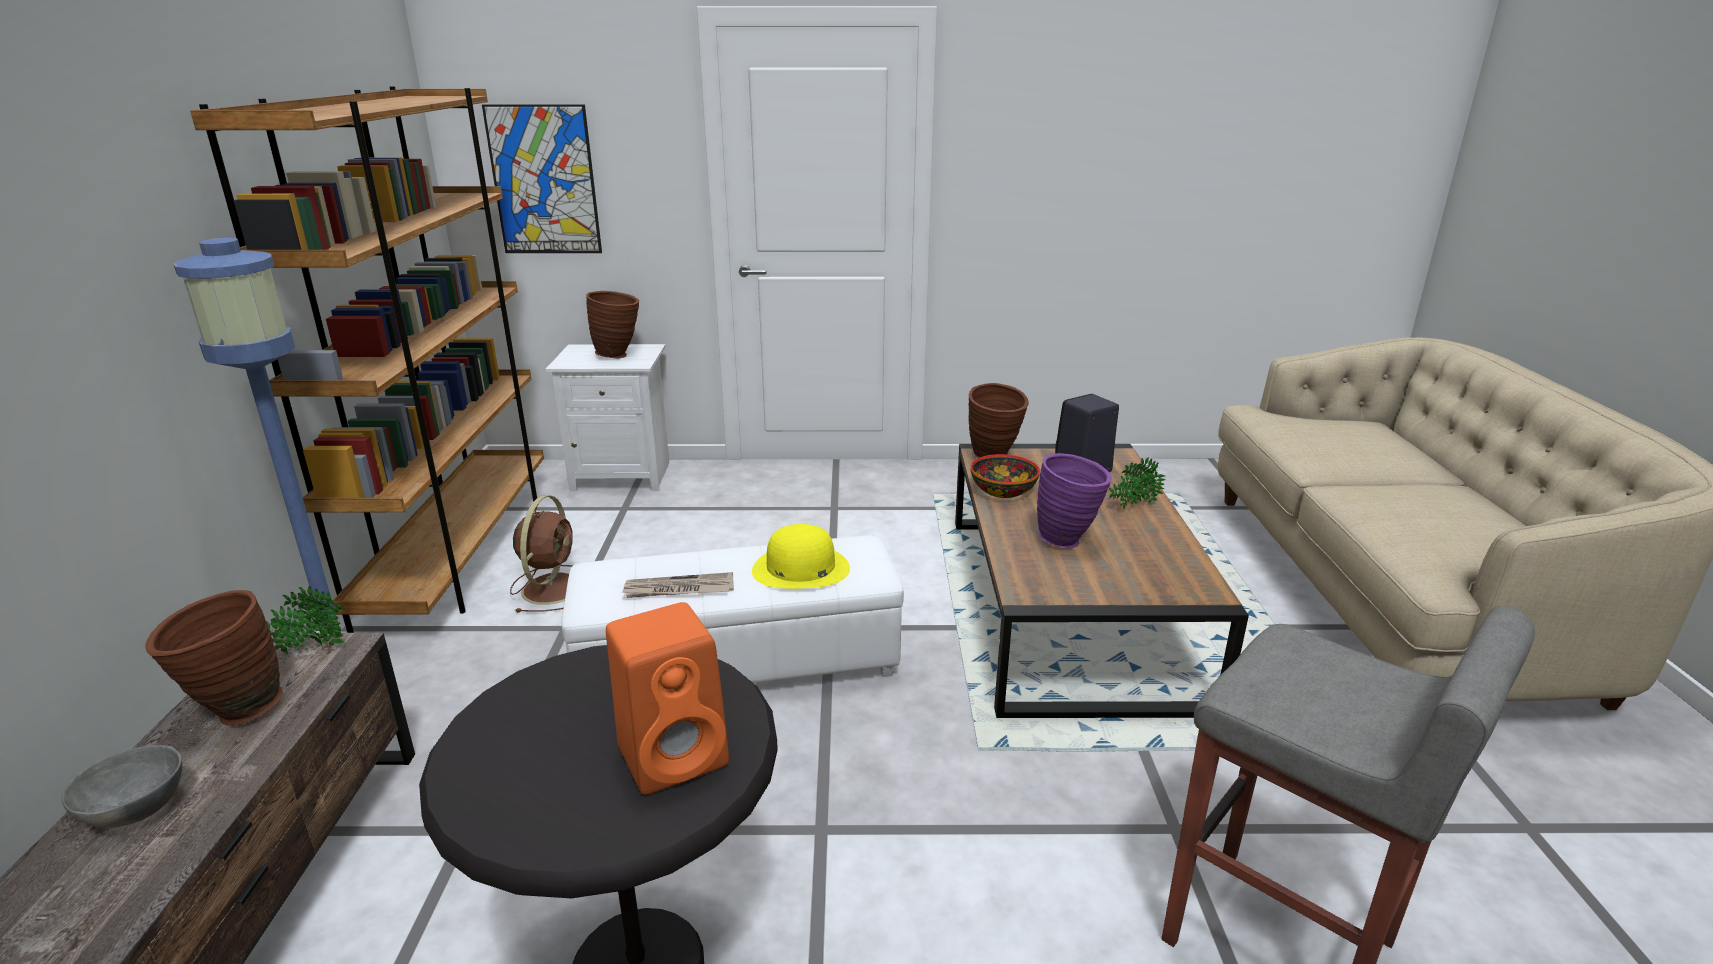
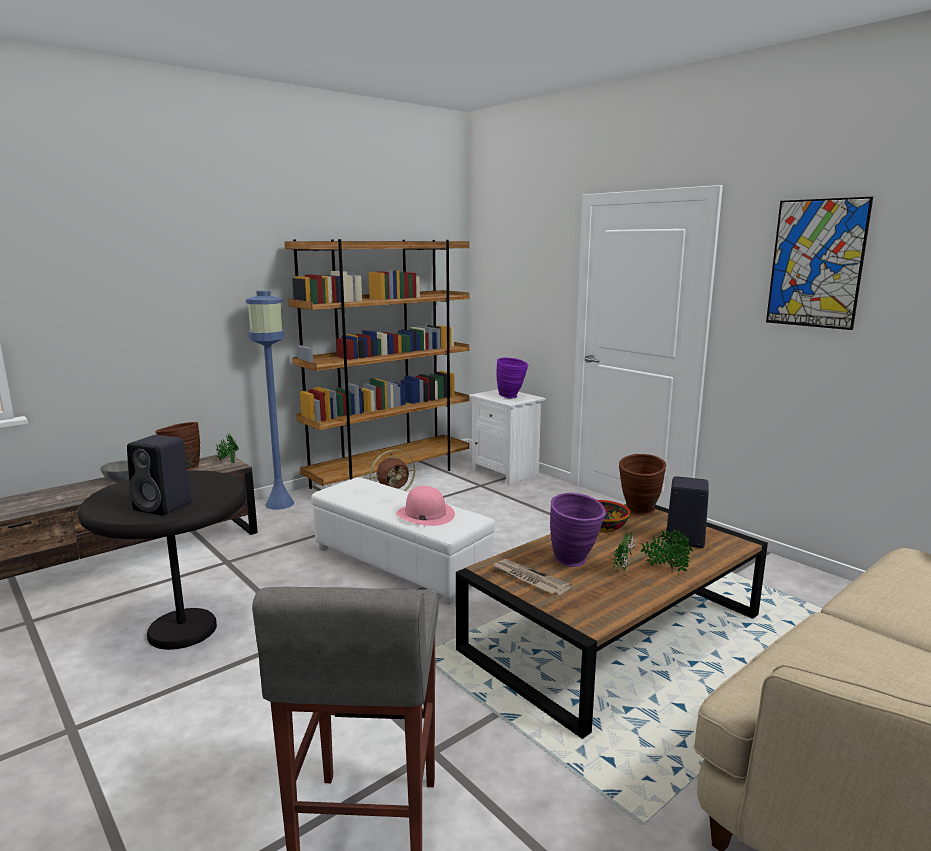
camera: 50 degrees right, 10 degrees down
picture [482,104,602,253] -> picture moved to [766,197,873,330]
brown vase [586,291,639,358] -> purple vase [496,357,528,399]
orange speaker [606,602,729,795] -> black speaker [127,435,192,516]
newspaper [621,572,734,598] -> newspaper moved to [492,559,572,595]
yellow hat [752,524,850,589] -> pink hat [397,486,455,526]
none -> potted plant [613,531,636,572]

